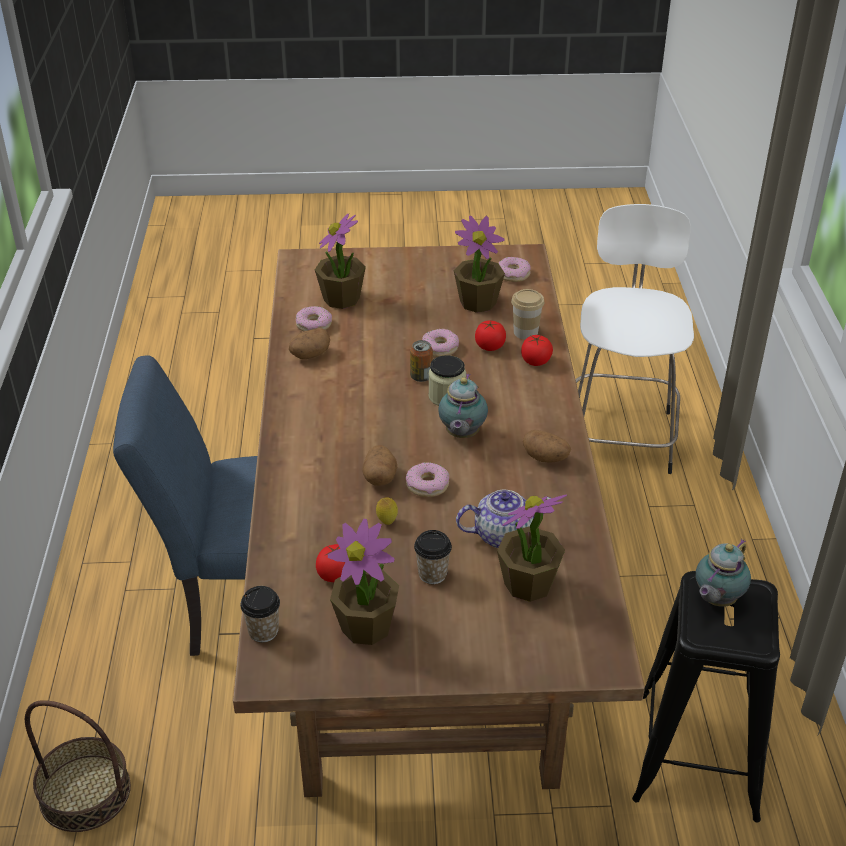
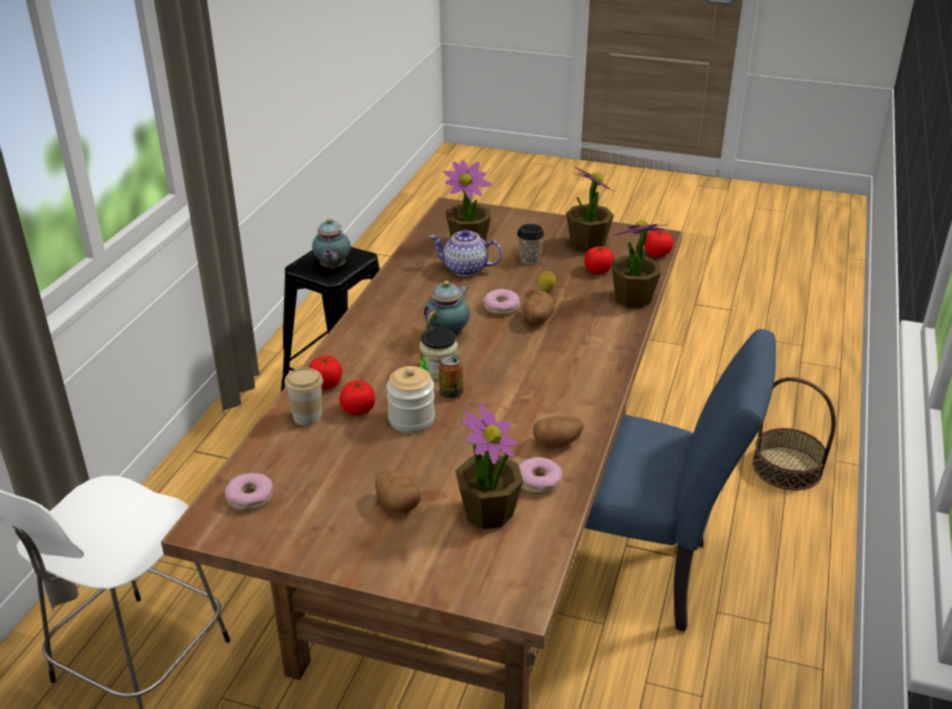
camera: 160 degrees left, 5 degrees down
cup [240,586,280,642] -> tomato [644,230,674,257]
donut [422,329,459,357] -> jar [386,366,435,433]
potted plant [454,216,505,313] -> potted plant moved to [611,220,667,308]
potato [523,430,571,463] -> potato moved to [375,471,421,513]
teapot [696,539,751,607] -> teapot turned 120 degrees clockwise [312,218,351,269]

